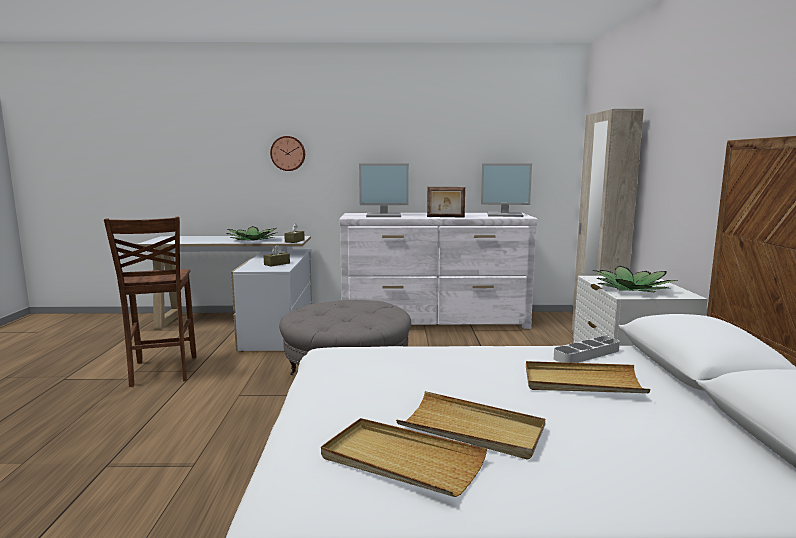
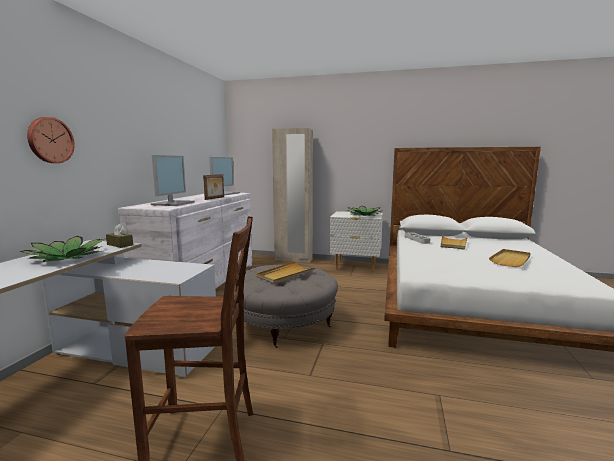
camera: 75 degrees left, 0 degrees up
brown tissue box [263,245,290,267] -> none
beige tray [321,418,487,497] -> beige tray moved to [256,261,316,284]

